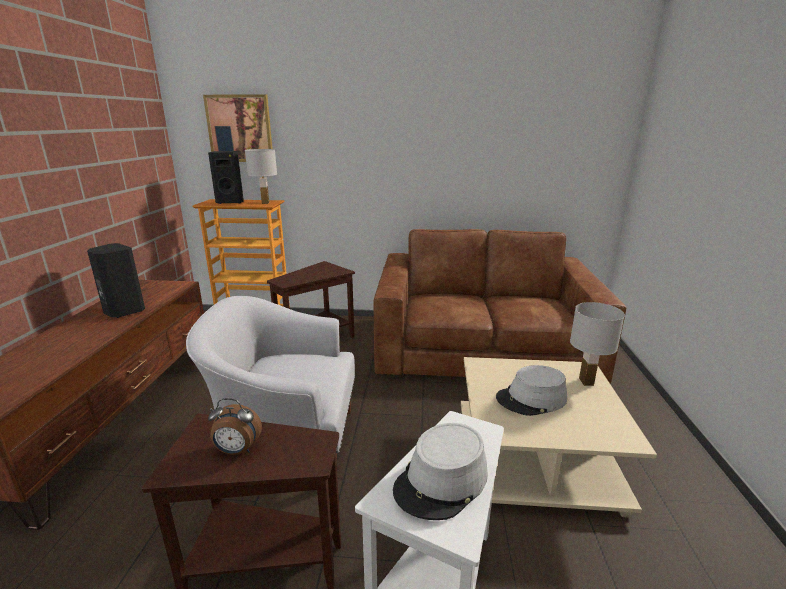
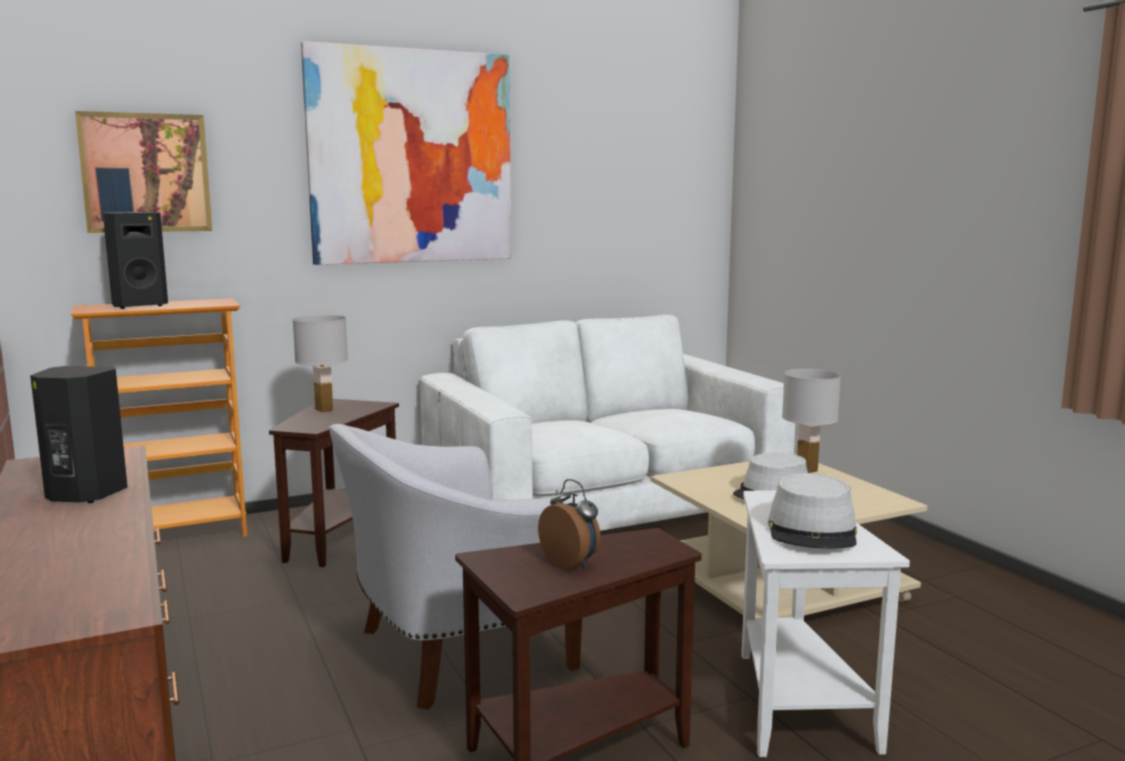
camera: 30 degrees left, 10 degrees down
alarm clock [208,398,262,455] -> alarm clock turned 105 degrees counterclockwise [538,479,600,569]
white table lamp [245,149,277,204] -> white table lamp moved to [292,315,348,413]
brown sofa [374,229,626,384] -> white sofa [420,315,795,531]
none -> picture [301,41,511,265]

